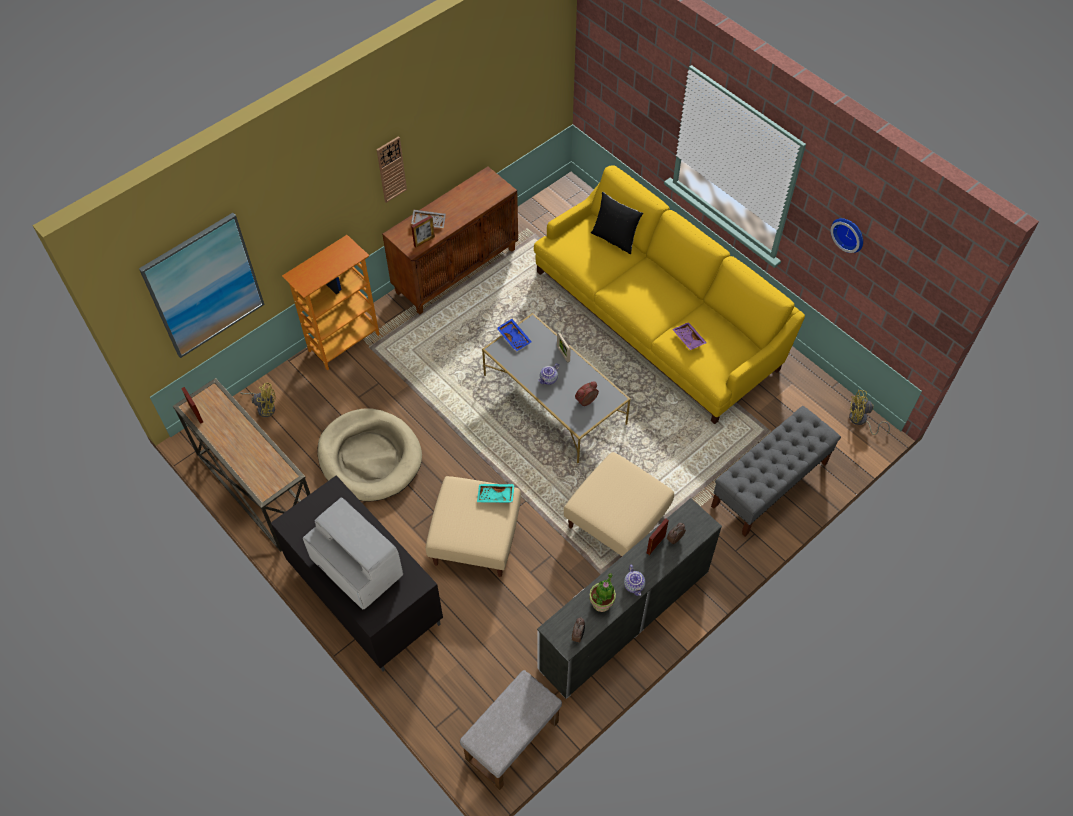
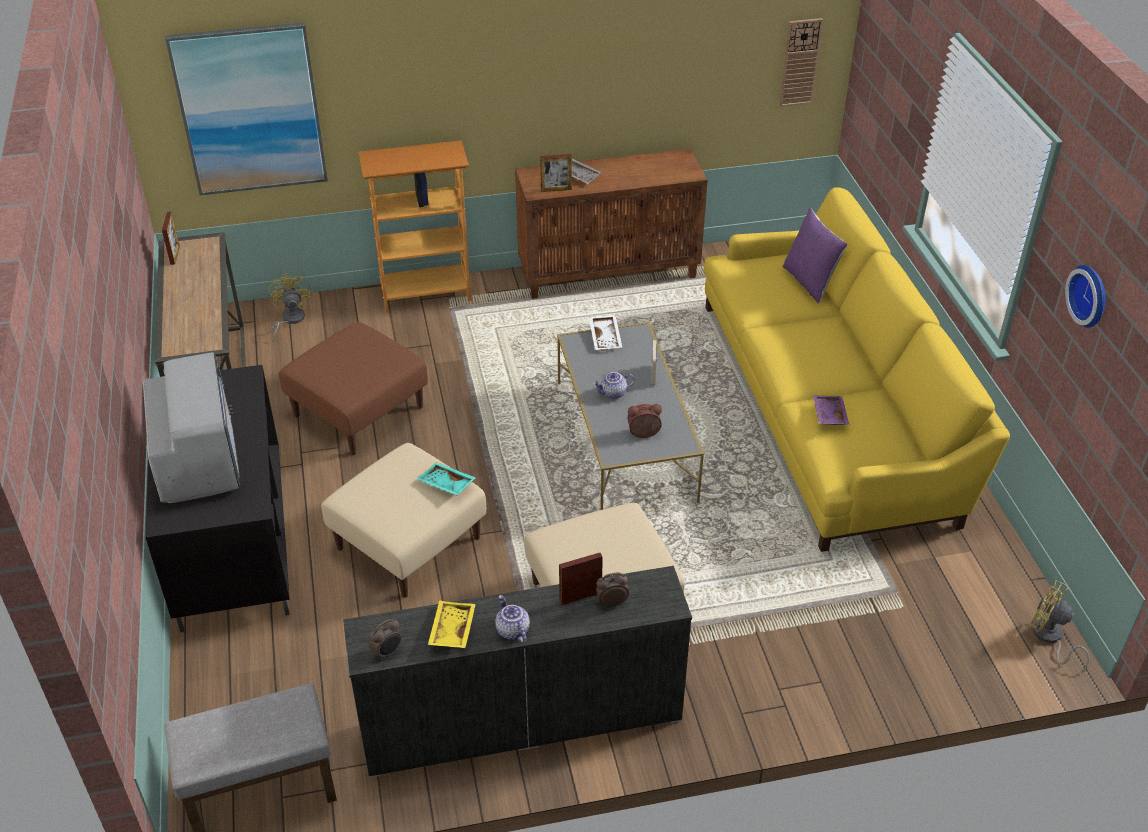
camera: 30 degrees right, 15 degrees down
yellow fan [240,383,276,417] -> yellow fan turned 135 degrees counterclockwise [268,273,311,341]
beige dog bed [317,409,422,501] -> brown ottoman [279,322,428,455]
wall clock [377,136,407,203] -> wall clock moved to [779,18,823,107]
blue tray [497,319,532,352] -> white tray [589,314,622,350]
potted plant [589,573,616,612] -> yellow tray [428,601,476,648]
black pillow [591,192,643,254] -> purple pillow [783,208,848,304]
teapot [624,565,646,596] -> teapot turned 135 degrees clockwise [495,595,530,643]
grey bench [711,406,841,537] -> none

